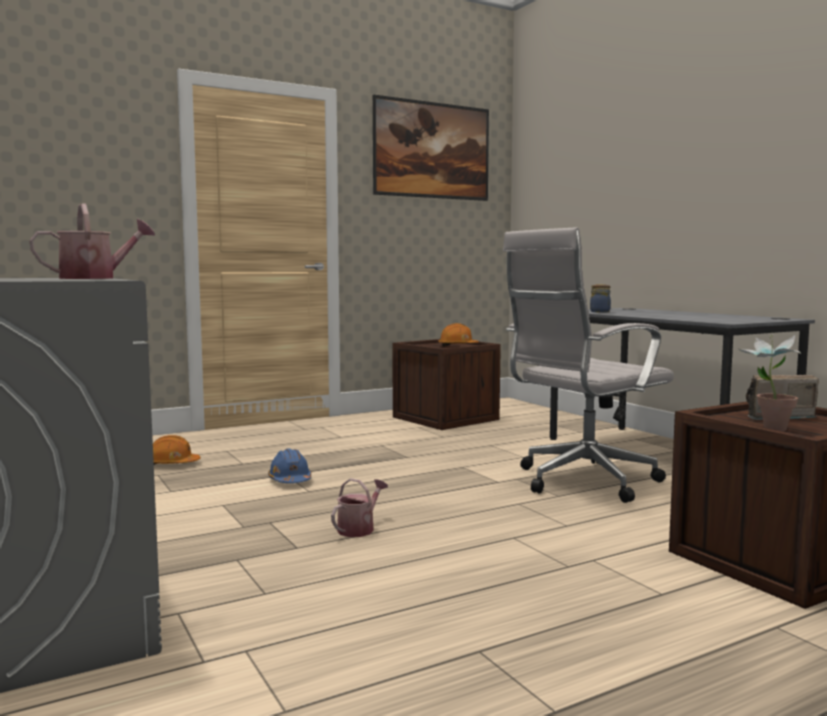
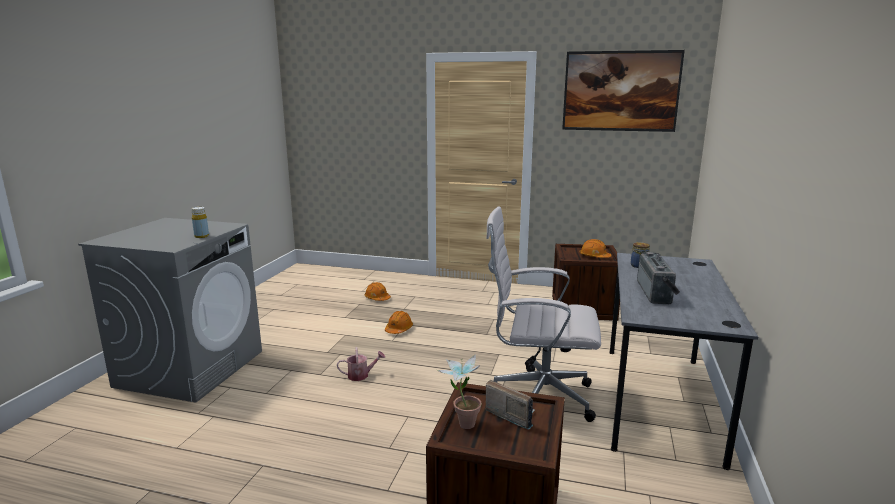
camera: 45 degrees right, 10 degrees up
watering can [29,203,155,279] -> yellow bottle [191,207,209,238]
blue hard hat [268,448,311,483] -> orange hard hat [385,311,413,334]
none -> radio [637,252,680,304]

